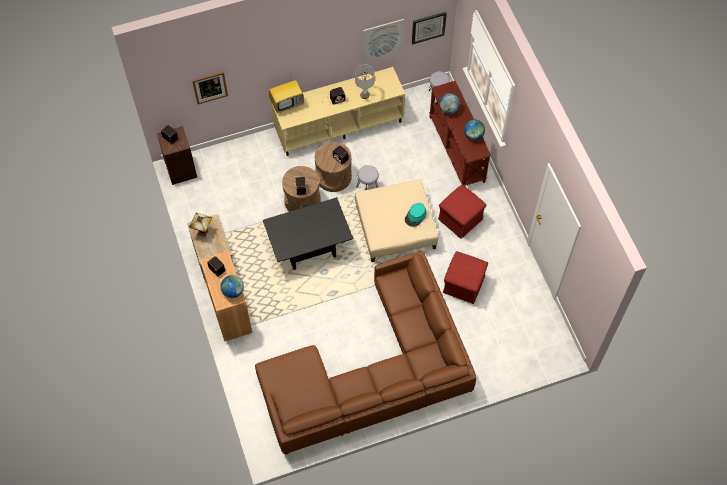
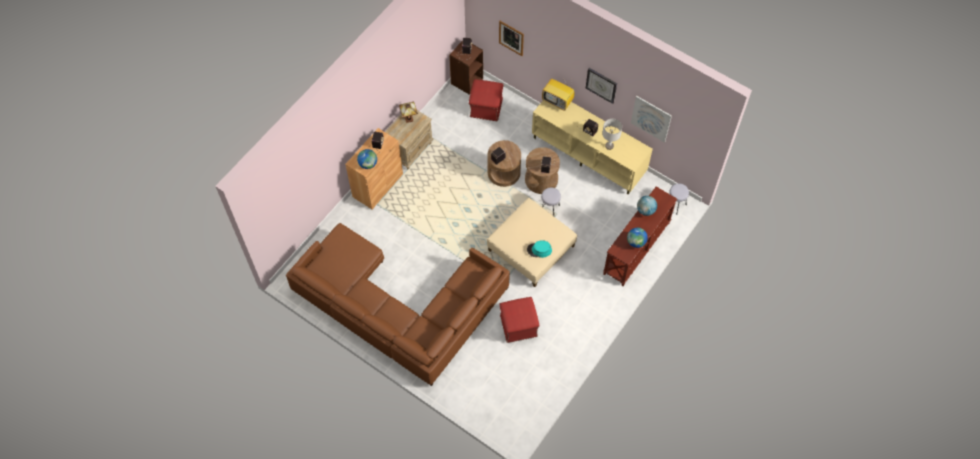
camera: 55 degrees right, 0 degrees up
black coffee table [263,197,353,270] -> none
wall clock [412,12,447,44] -> wall clock moved to [586,68,617,104]
red ottoman [438,185,486,239] -> red ottoman moved to [469,79,503,121]

